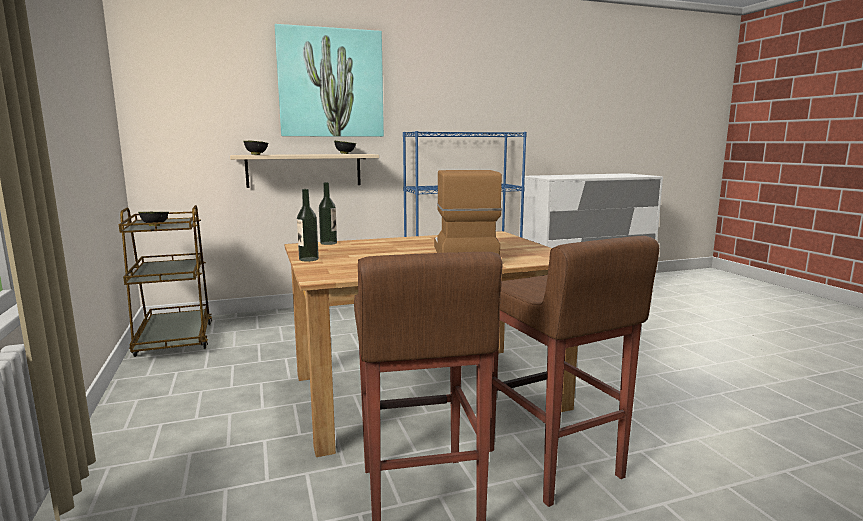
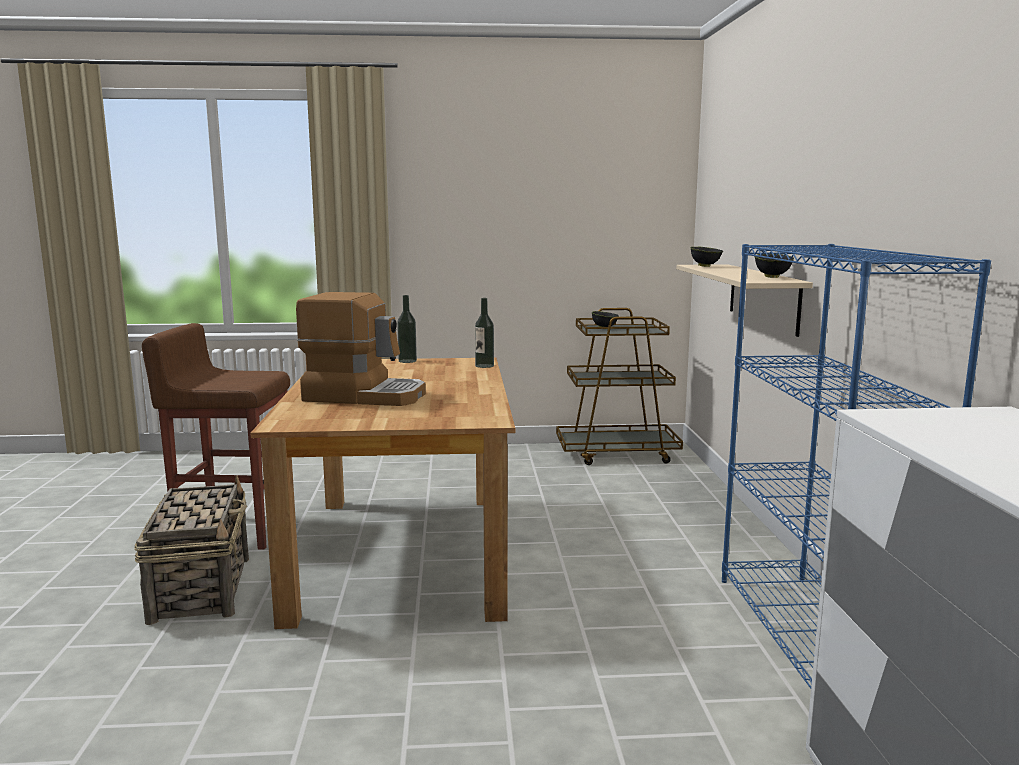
camera: 105 degrees right, 0 degrees up
picture [275,24,384,137] -> none
brown stool [489,236,659,507] -> basket [134,476,249,625]

